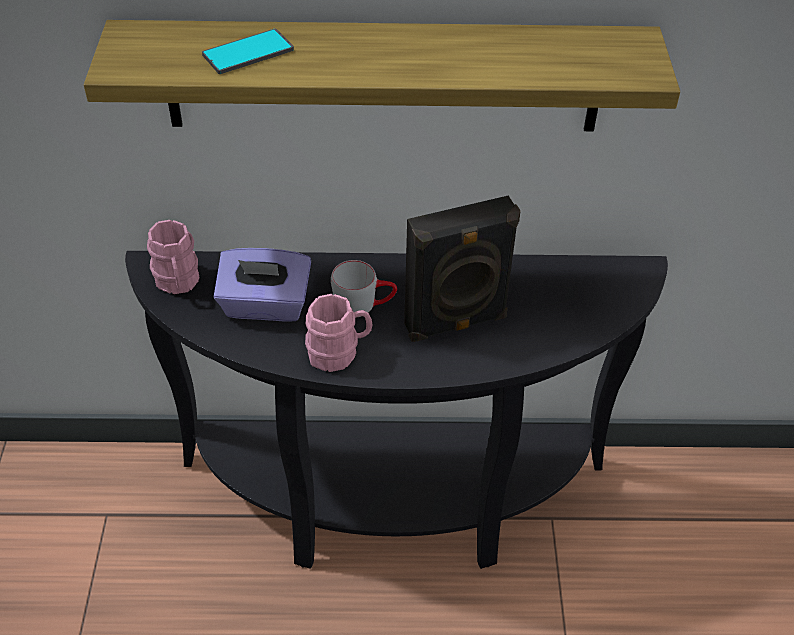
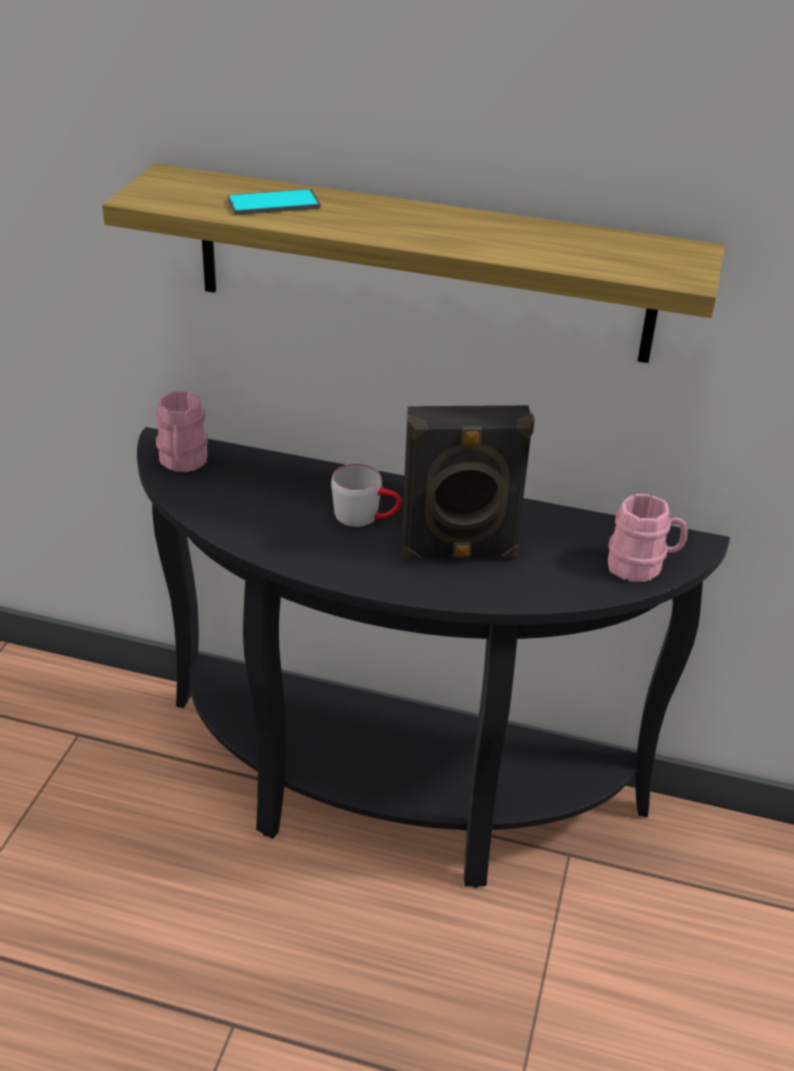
camera: 15 degrees right, 10 degrees down
purple tissue box [214,248,311,322] -> none
pink mug [305,294,373,372] -> pink mug moved to [608,494,688,582]

